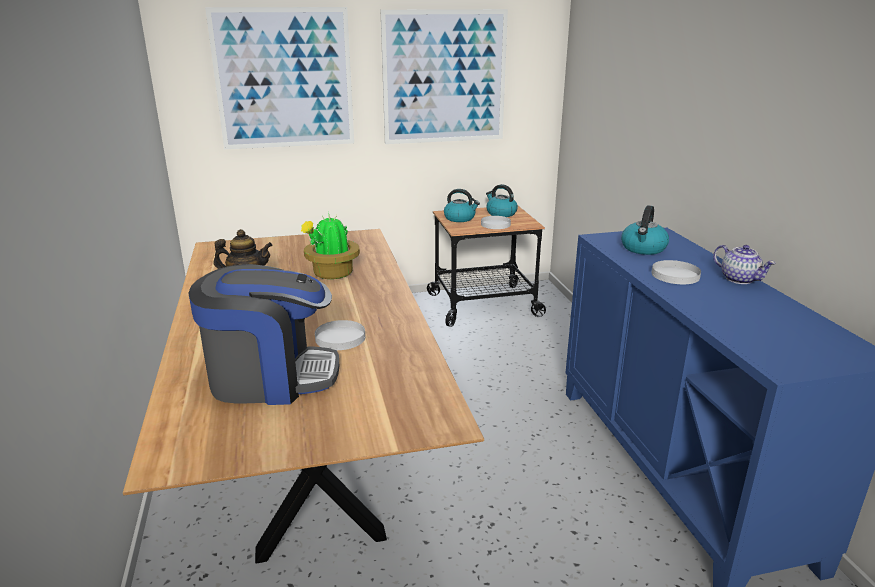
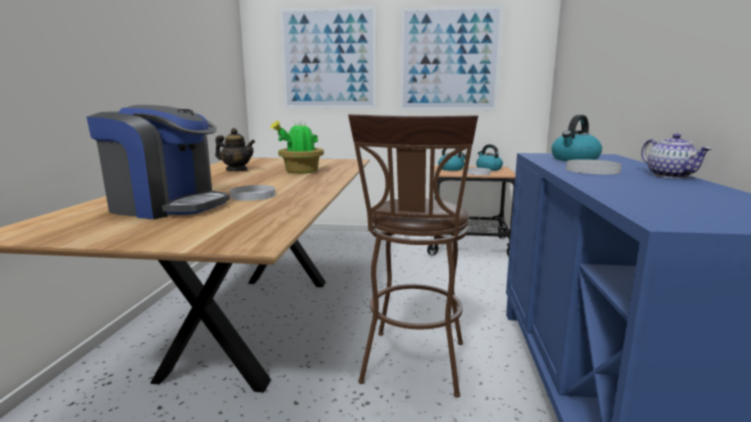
camera: 20 degrees right, 10 degrees down
none -> brown stool [348,114,478,398]

